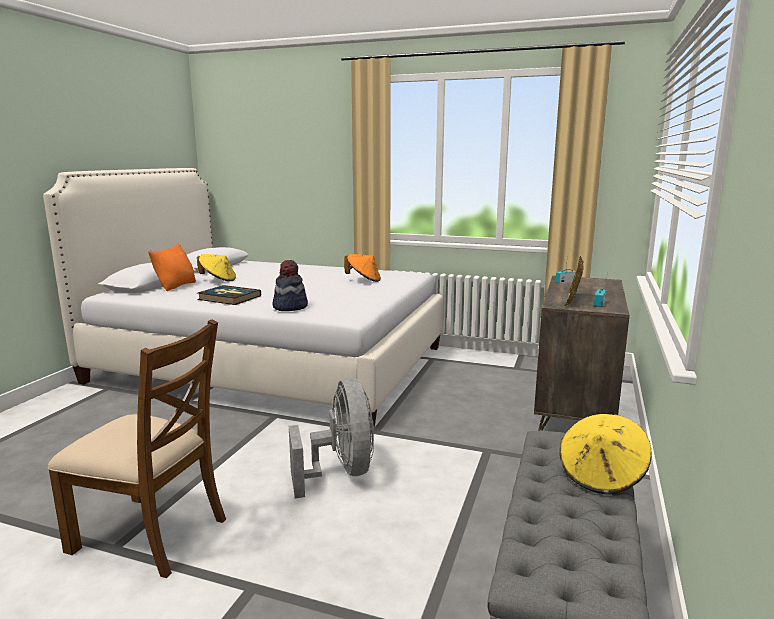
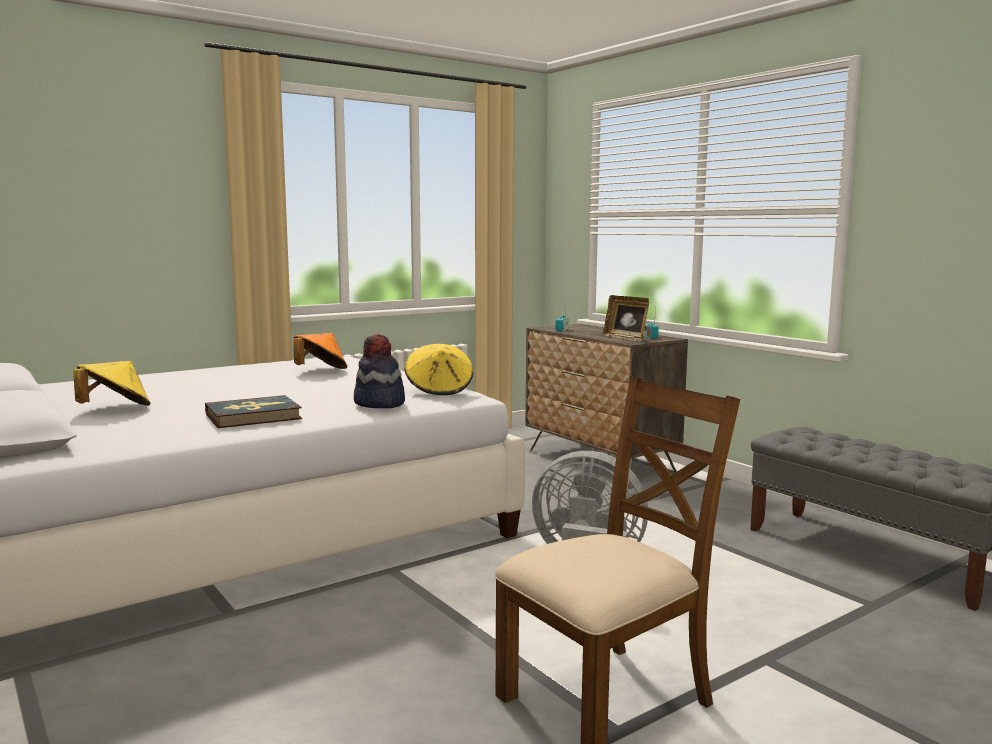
camera: 55 degrees left, 5 degrees down
orange pillow [148,244,196,291] -> none
yellow hat [560,414,652,495] -> yellow hat moved to [405,344,473,395]

